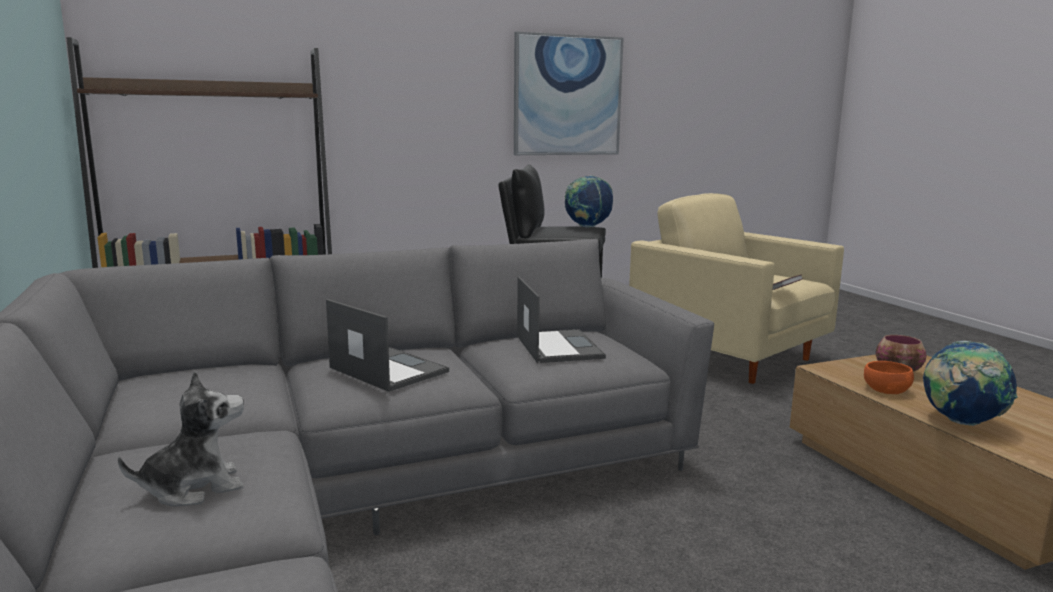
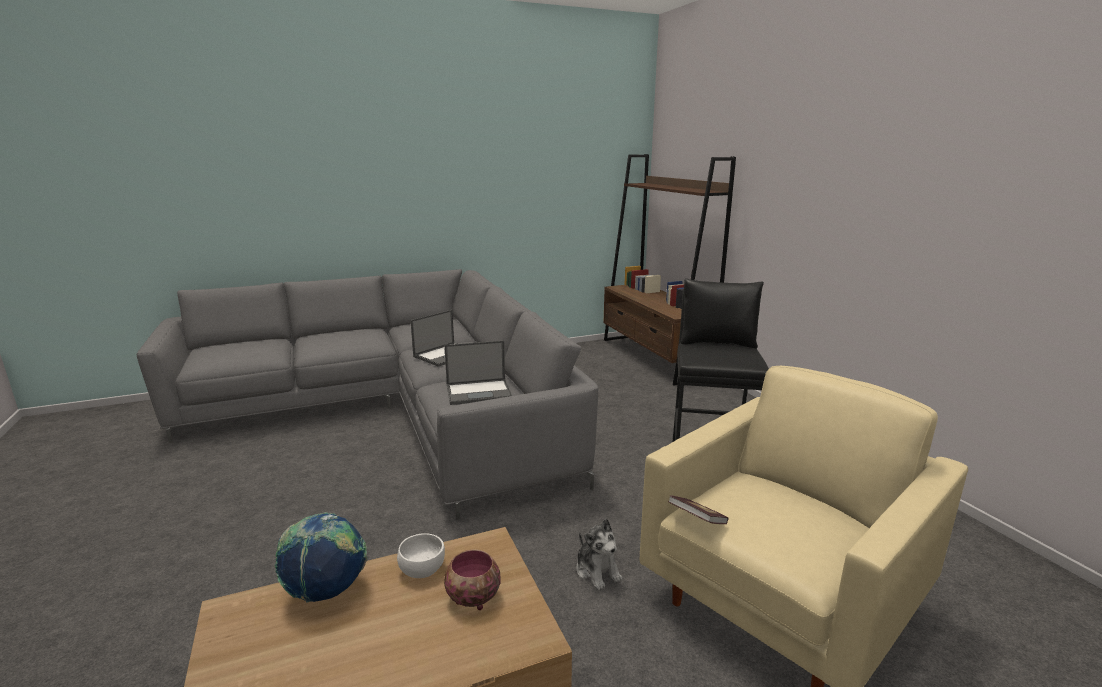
camera: 90 degrees right, 5 degrees up
plush toy [118,371,244,506] -> plush toy moved to [576,519,622,590]
picture [514,31,624,155] -> none
globe [565,175,613,228] -> none
orange bowl [864,361,914,394] -> white bowl [397,533,445,578]

